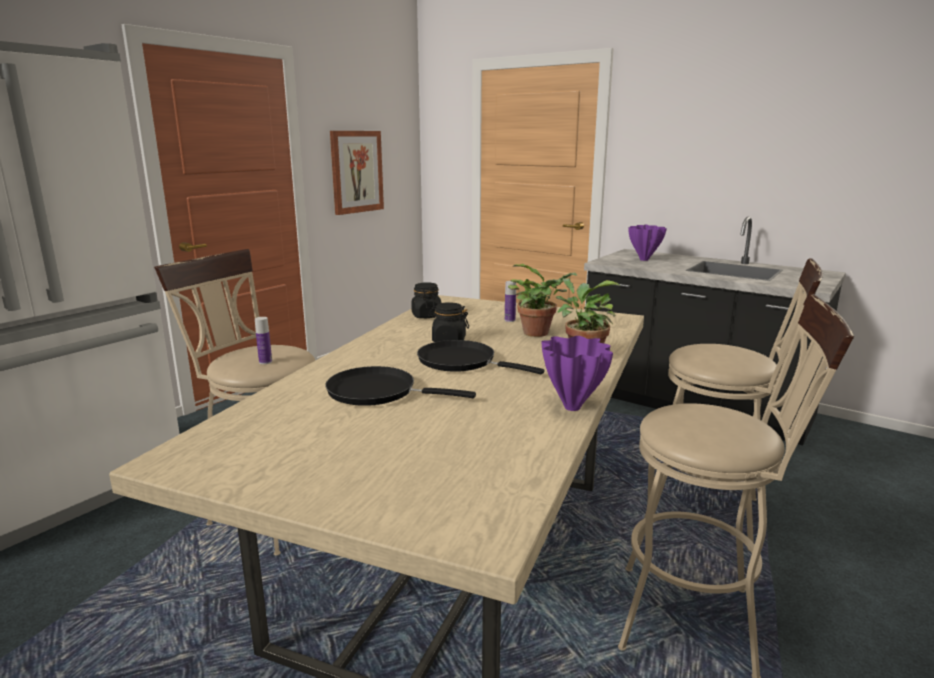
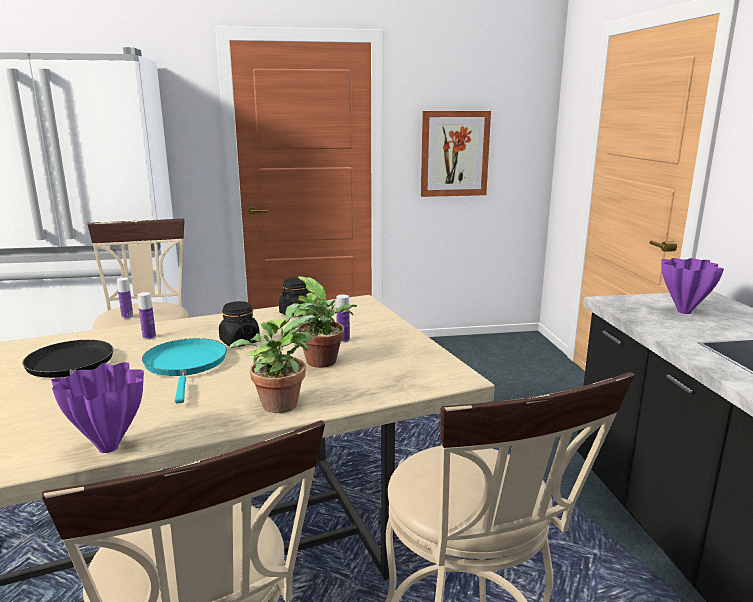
camera: 45 degrees right, 0 degrees up
black frying pan [417,340,544,374] -> turquoise frying pan [142,338,227,404]
none -> bottle [137,292,156,340]

